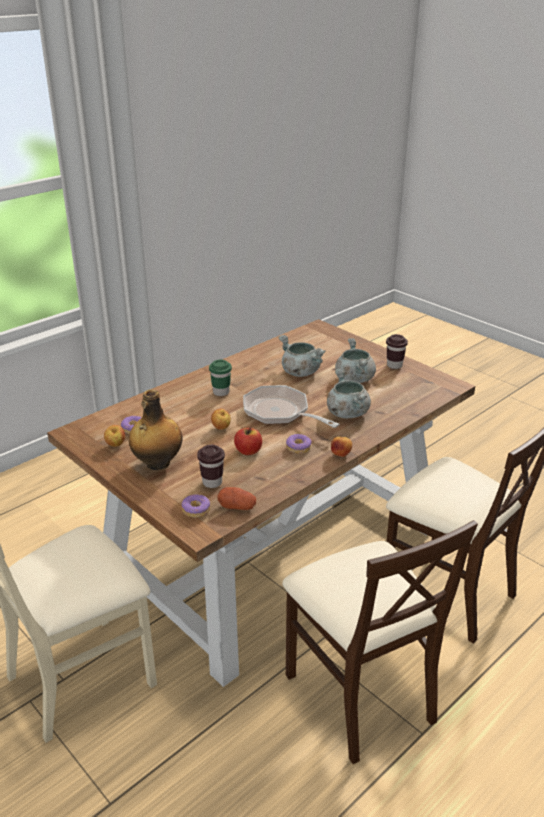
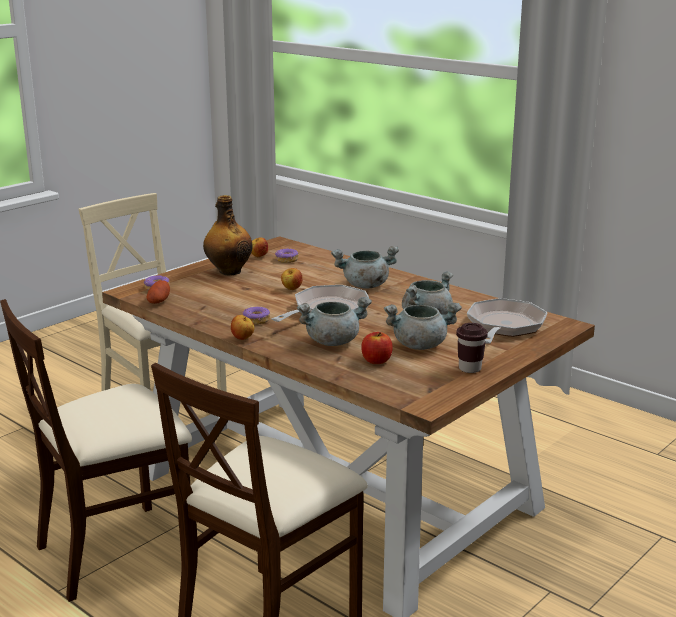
camera: 85 degrees right, 10 degrees down
brown cup [197,445,225,488] -> none
green cup [209,360,232,396] -> grey cooking pot [331,246,399,288]
apple [234,427,262,455] -> apple moved to [361,332,393,364]
none -> frying pan [467,298,548,344]

